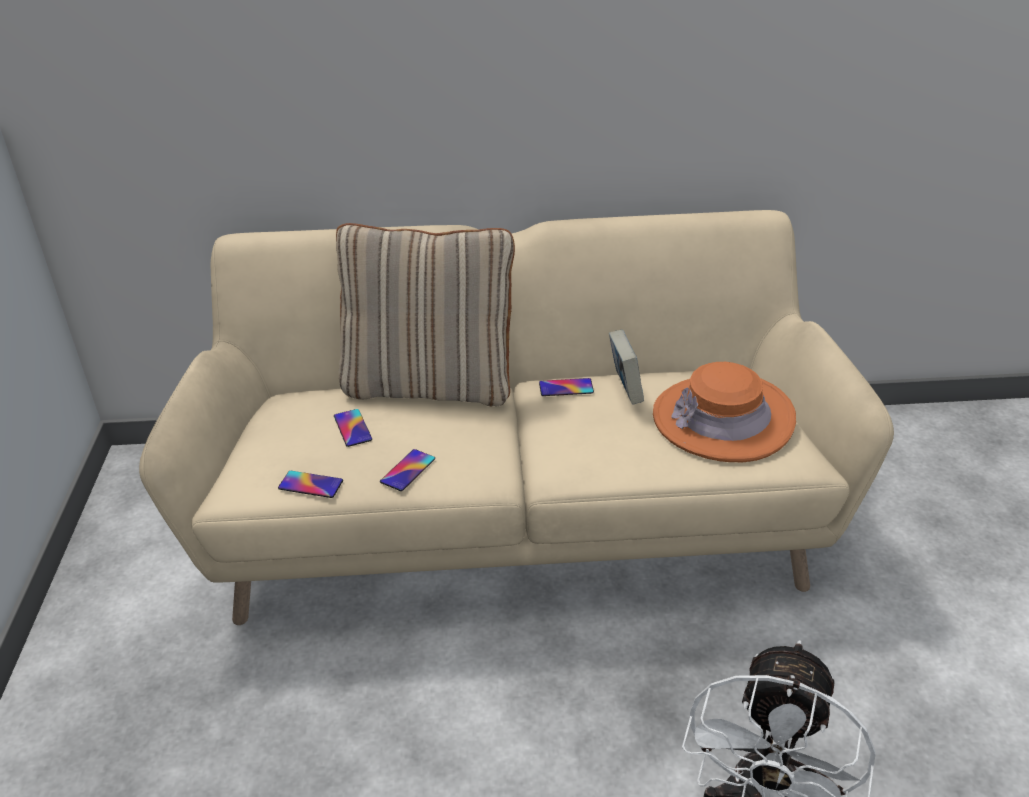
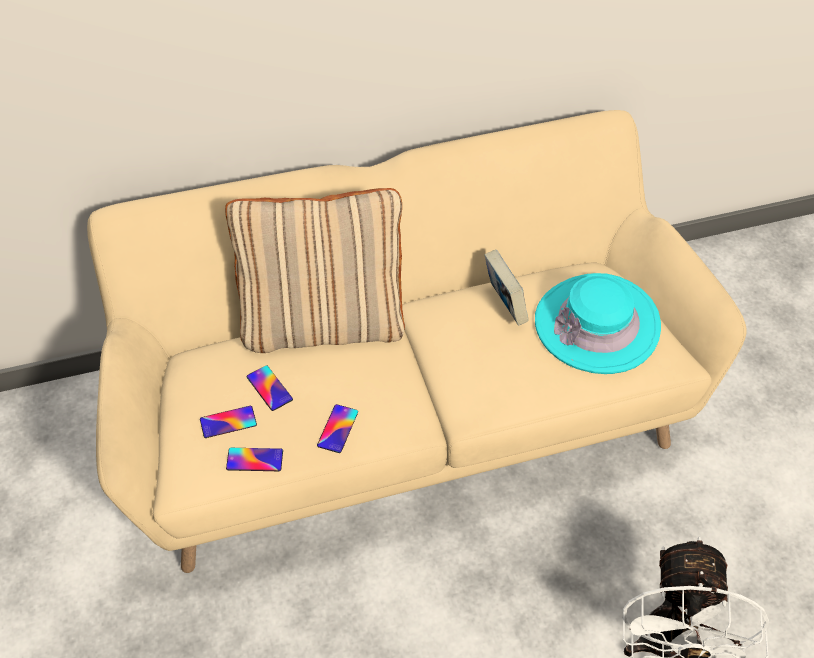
camera: 15 degrees left, 15 degrees up
phone [539,378,594,396] -> phone moved to [200,406,257,438]
orange hat [653,362,796,462] -> turquoise hat [535,273,661,374]

